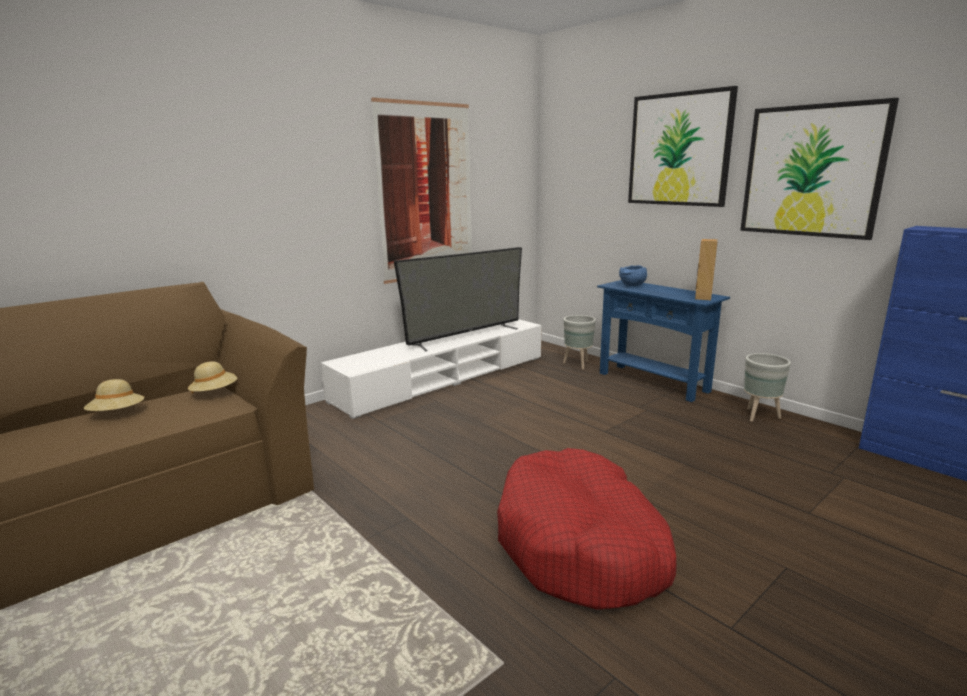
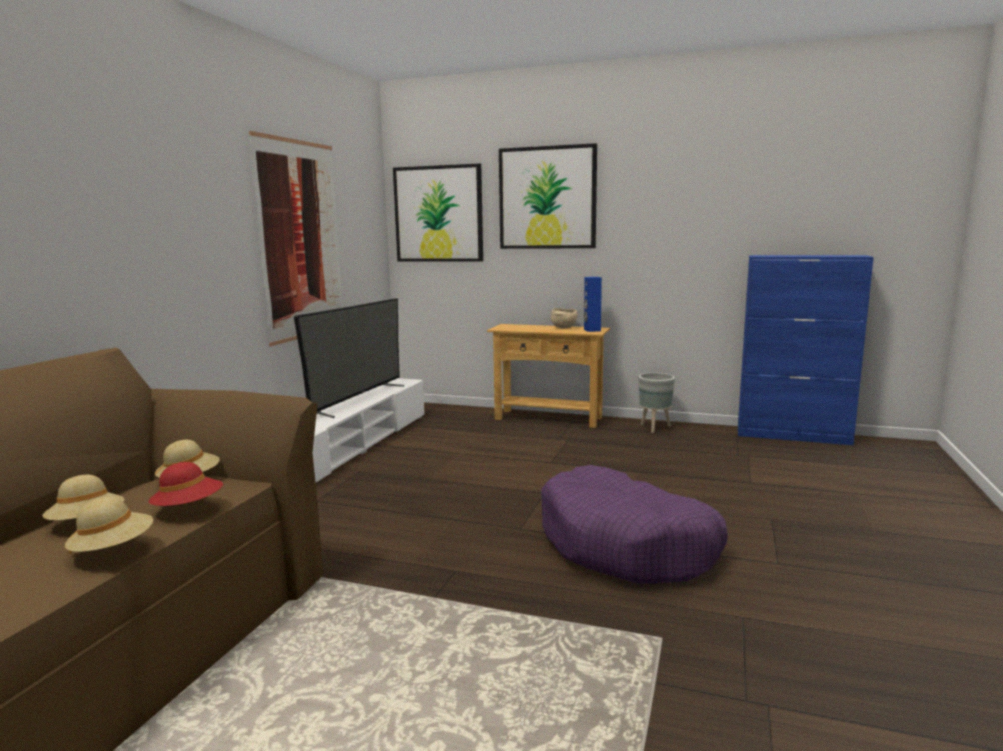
camera: 30 degrees left, 5 degrees down
red dog bed [497,448,676,610] -> purple dog bed [541,465,728,584]
grey planter [563,315,596,369] -> none
blue console table [597,280,730,402] -> beige console table [487,324,610,428]
blue bowl [619,265,647,286] -> none
brown speaker [695,239,718,300] -> blue speaker [584,277,602,332]
picture [740,98,899,240] -> picture moved to [393,163,483,262]
none -> beige hat [65,497,153,554]
none -> red hat [149,462,223,506]
none -> beige bowl [551,308,578,329]

